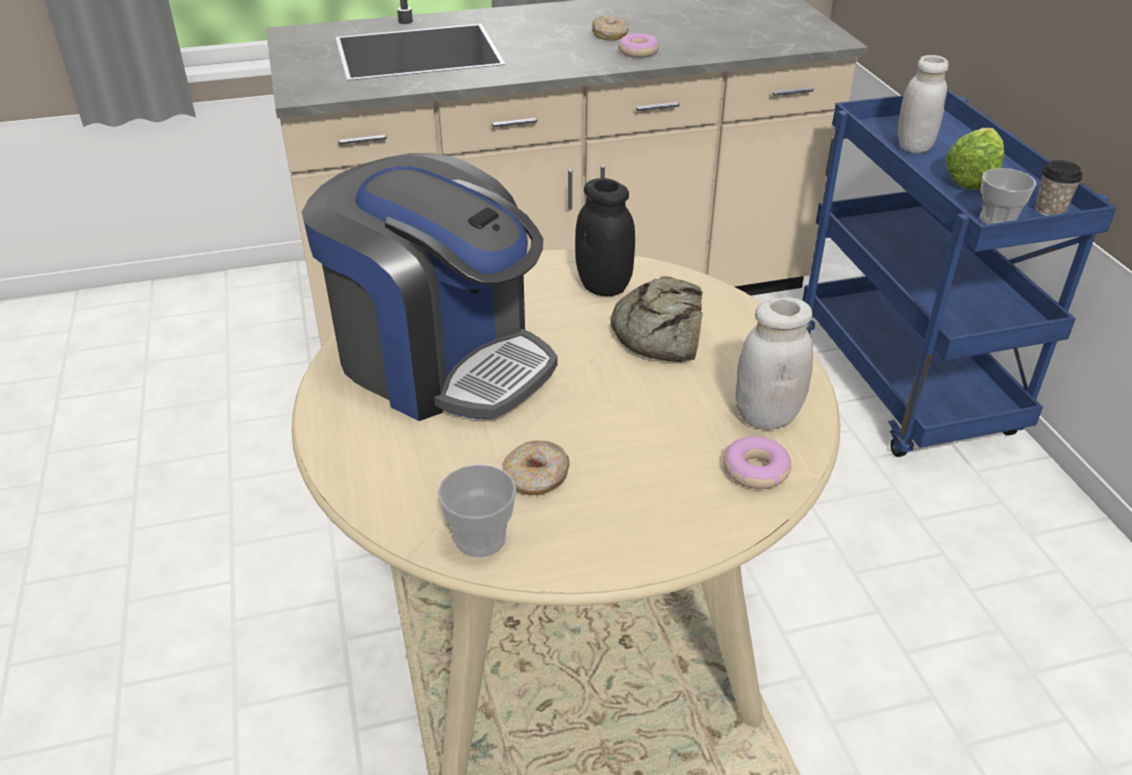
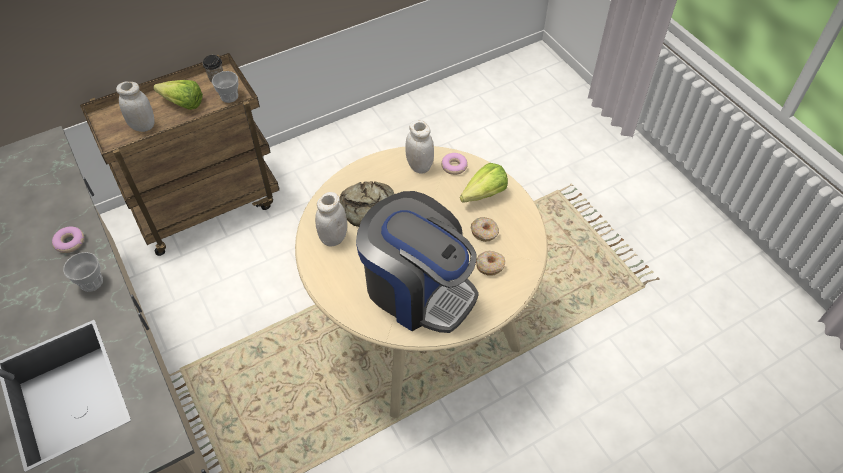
camera: 105 degrees left, 15 degrees up
coffee machine [302,153,558,421] -> coffee machine turned 105 degrees clockwise [356,191,479,333]
cup [437,464,516,558] -> cup moved to [63,252,103,292]
black jar [575,178,635,296] -> white jar [315,192,347,247]
donut [592,16,629,41] -> donut moved to [476,251,505,276]
blue cart [802,90,1116,457] -> brown cart [80,53,279,256]
none -> lettuce [460,163,508,203]

